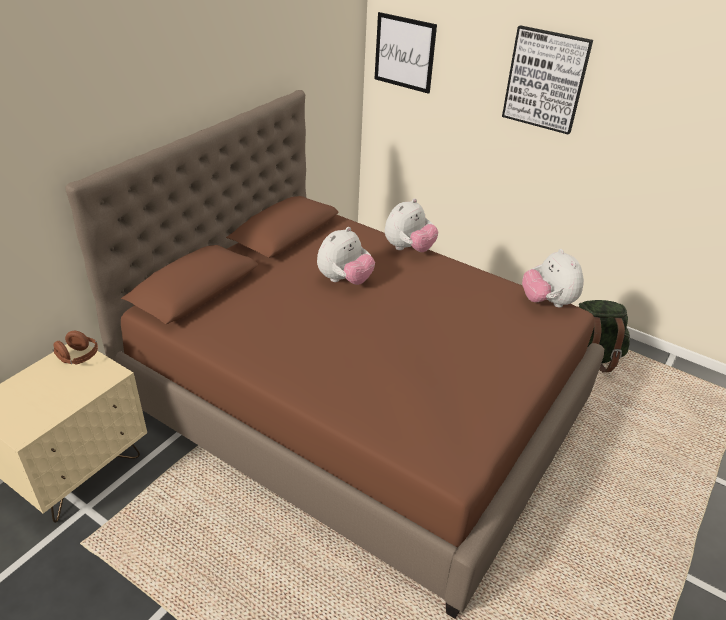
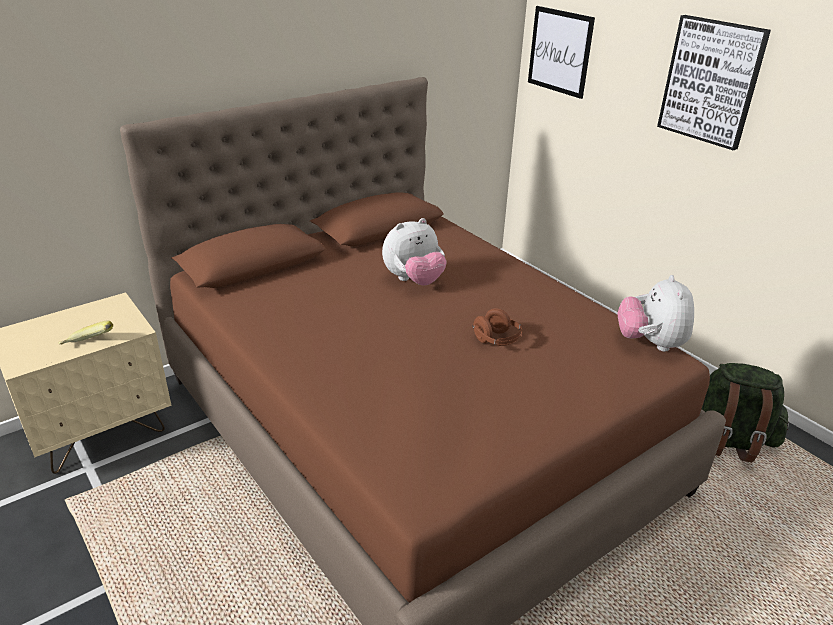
camera: 20 degrees right, 5 degrees down
brown headphones [53,331,98,365] -> brown headphones moved to [472,308,522,346]
plush toy [385,198,438,252] -> none
none -> banana [59,320,113,344]

